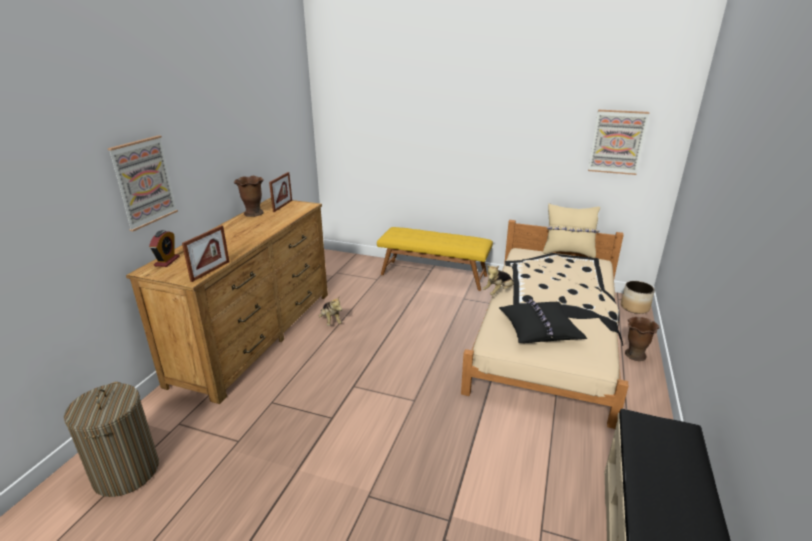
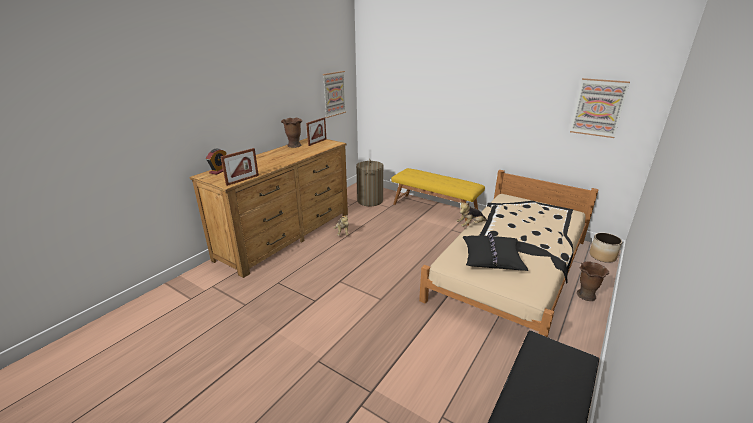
camera: 15 degrees right, 0 degrees up
laundry basket [64,382,159,497] -> laundry basket moved to [356,159,384,206]
picture [108,135,178,231] -> picture moved to [323,71,346,118]
beige pillow [542,203,600,258] -> none

